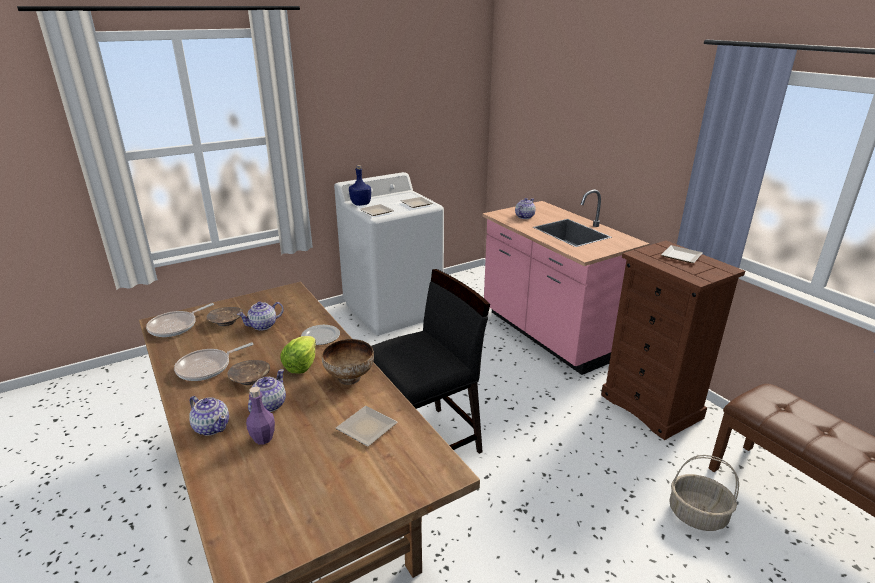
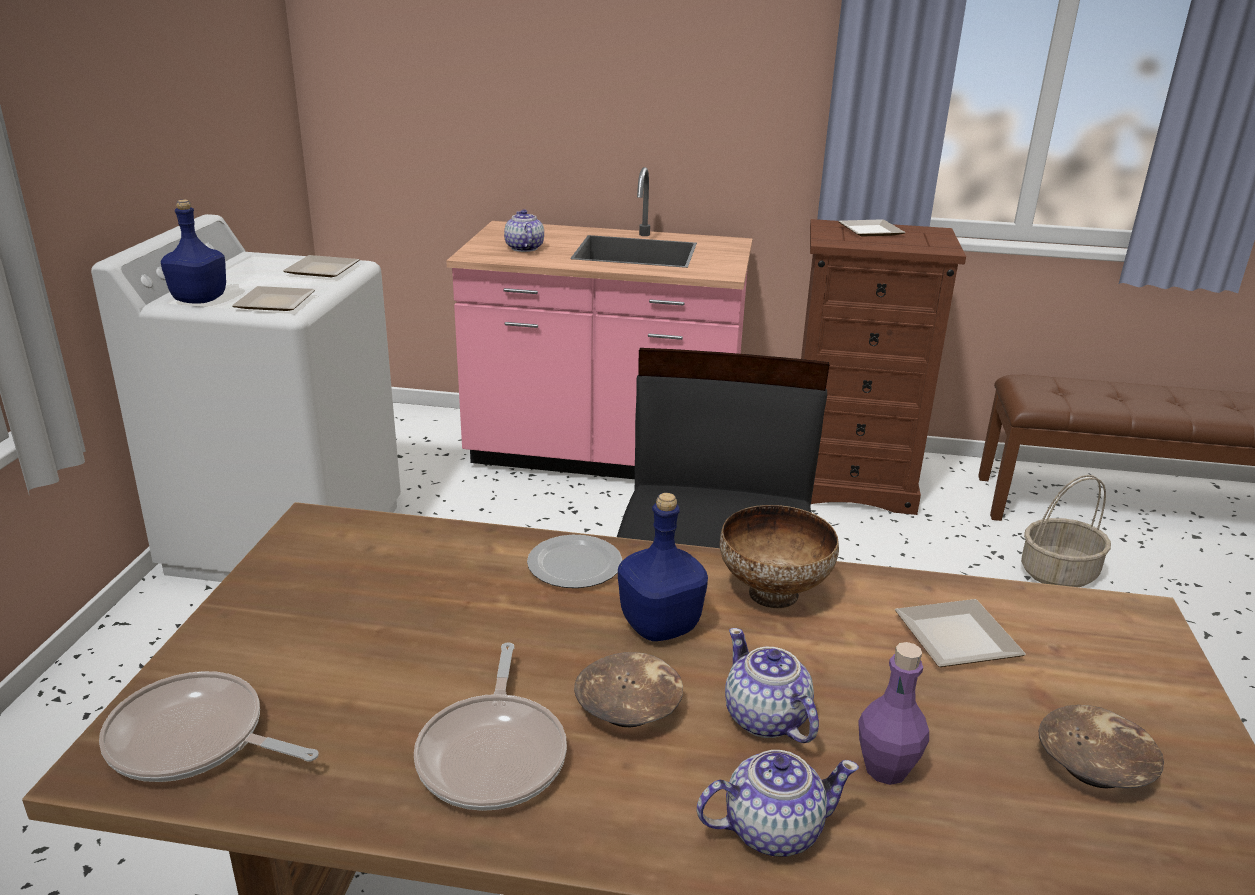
camera: 50 degrees left, 0 degrees up
frying pan [146,303,214,337] -> frying pan turned 120 degrees clockwise [99,671,319,782]
brown bowl [207,307,243,326] -> brown bowl moved to [1038,705,1164,788]
teapot [237,302,284,331] -> none
lettuce [280,336,316,374] -> blue bottle [618,493,708,641]

